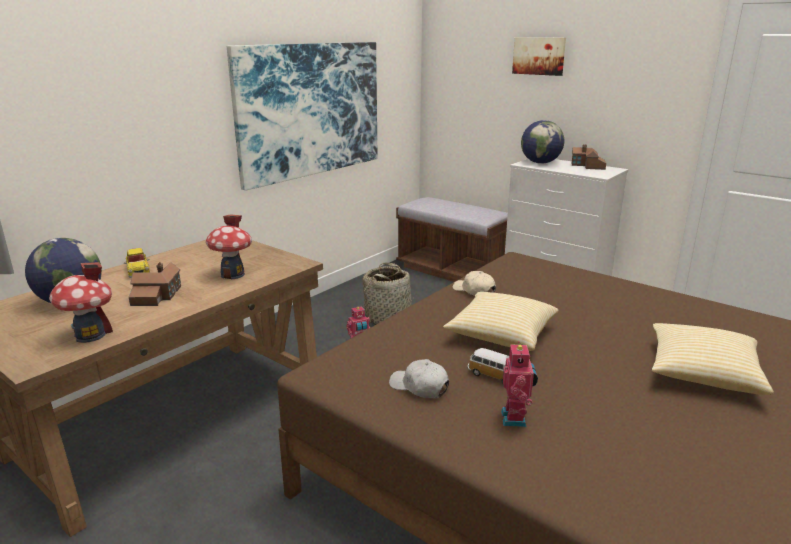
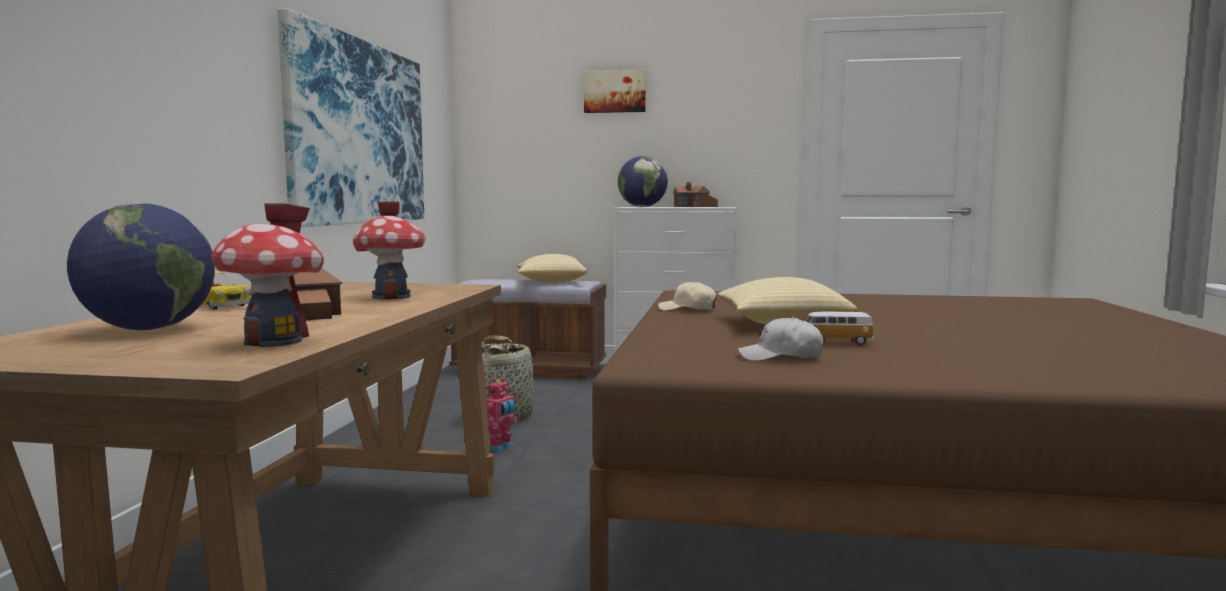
camera: 30 degrees left, 15 degrees down
toy robot [501,341,538,427] -> none
pillow [652,323,774,395] -> pillow moved to [517,254,587,283]

